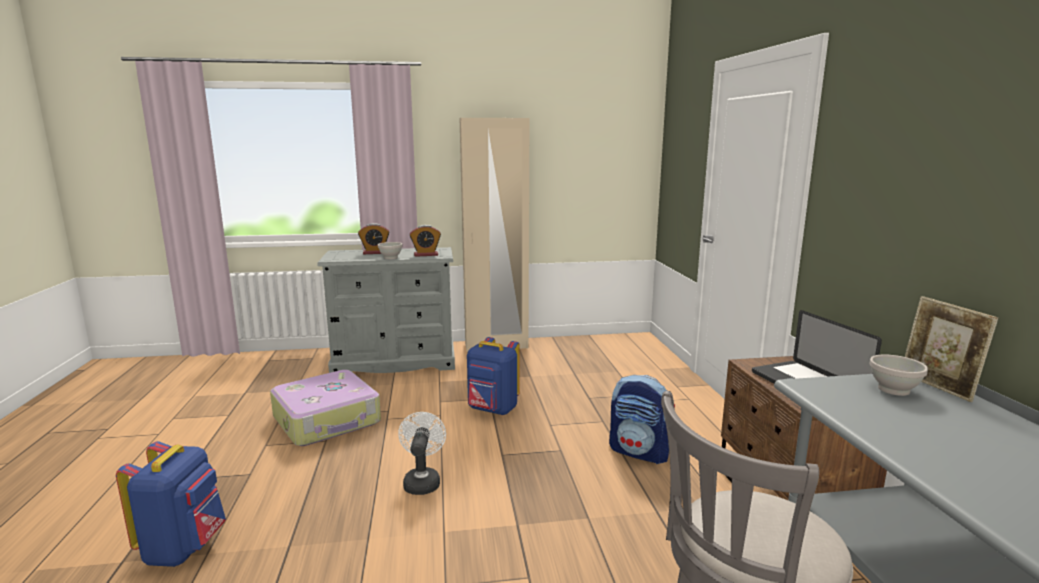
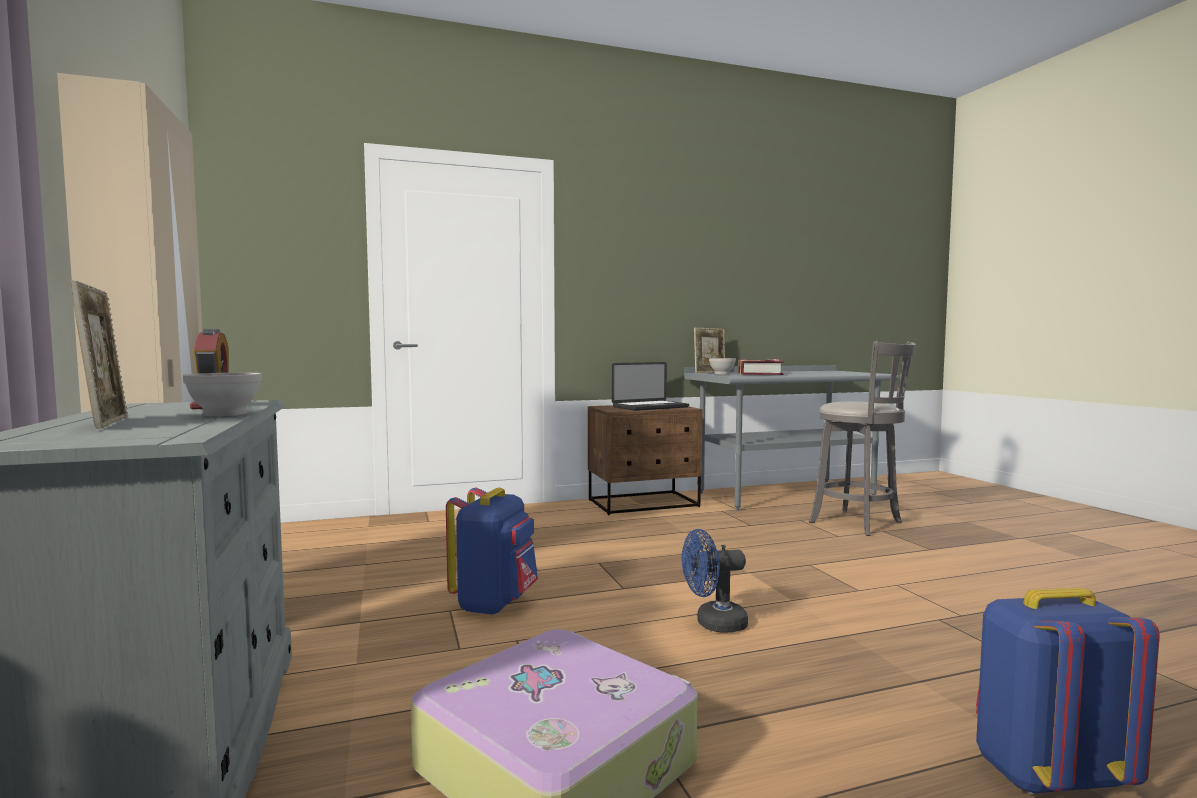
camera: 100 degrees left, 10 degrees down
alarm clock [358,223,389,254] -> picture frame [70,281,128,429]
white fan [398,412,446,495] -> blue fan [682,529,748,633]
backpack [609,375,675,464] -> none
none -> book [738,359,784,375]

